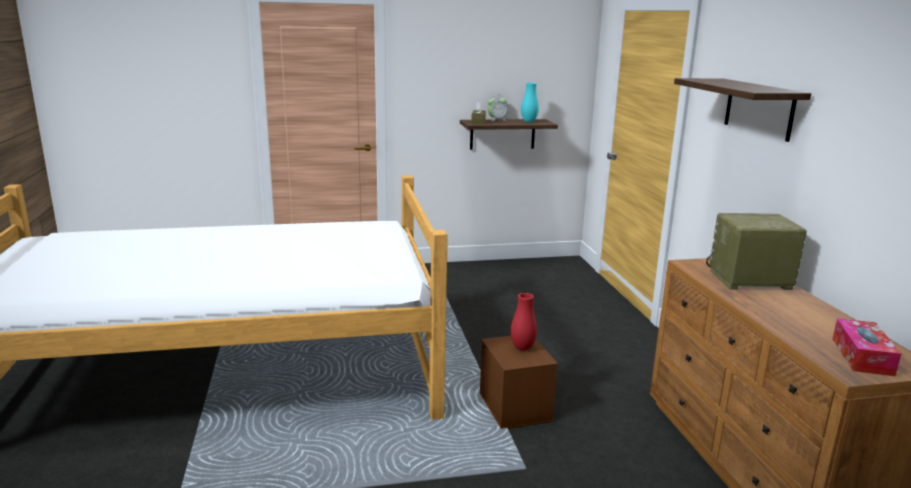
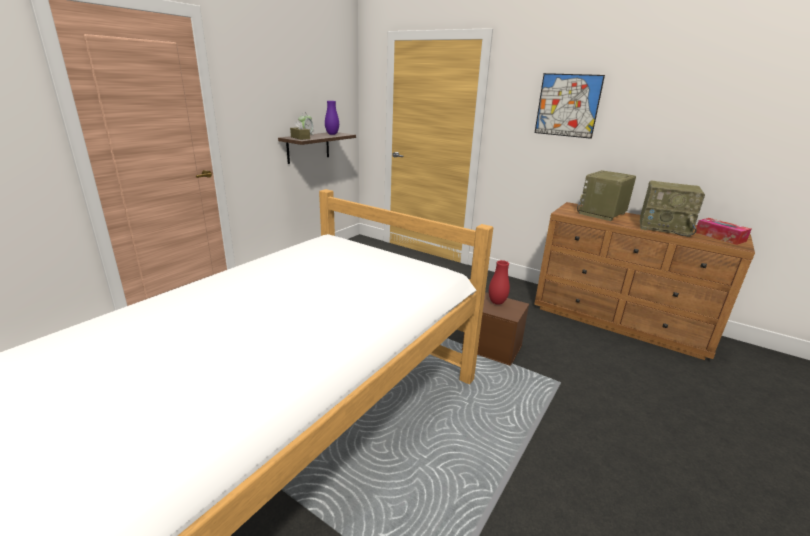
camera: 45 degrees left, 5 degrees up
turquoise vase [521,83,539,122] -> purple vase [325,101,339,135]
shelf [674,78,811,142] -> picture [535,73,605,139]
none -> radio [640,181,705,237]

